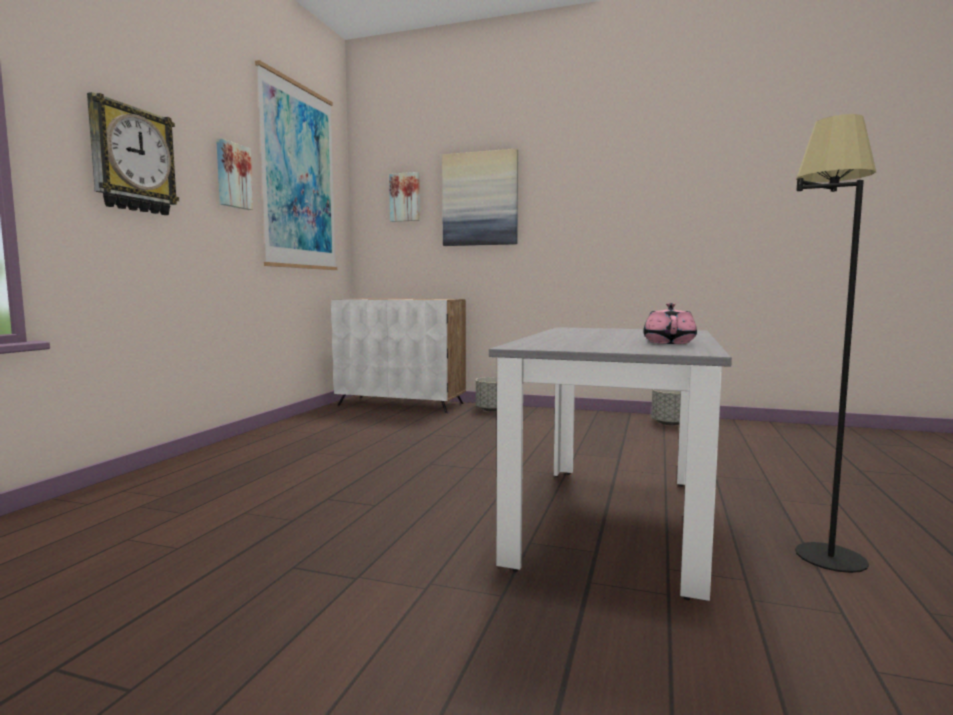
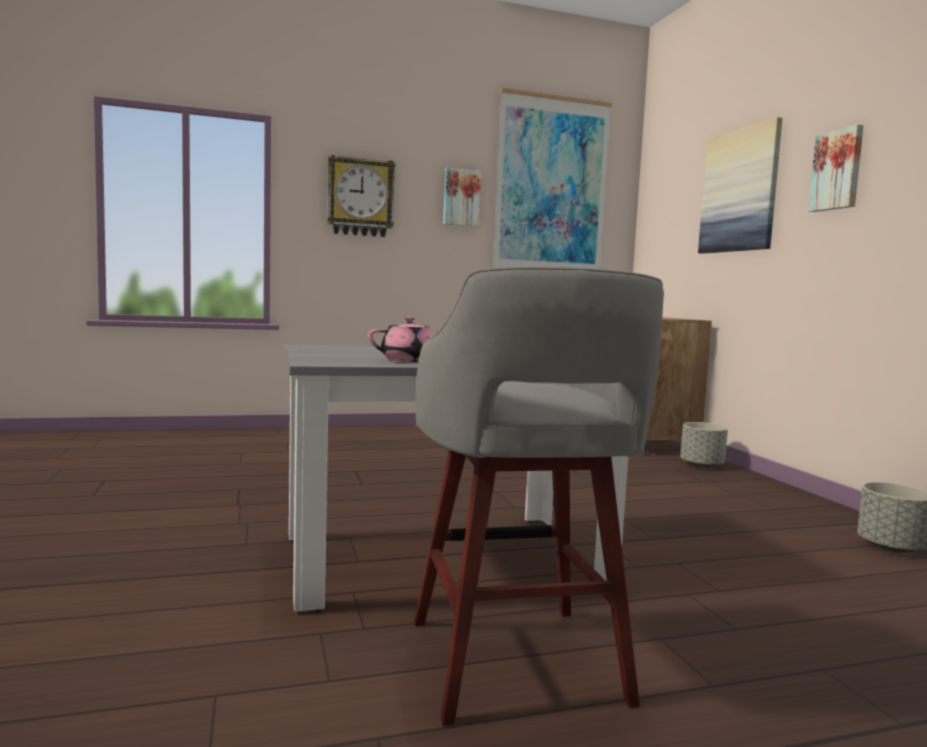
camera: 55 degrees right, 0 degrees up
picture [389,172,420,222] -> picture moved to [808,124,864,212]
black floor lamp [795,114,876,573] -> grey stool [414,267,664,726]

